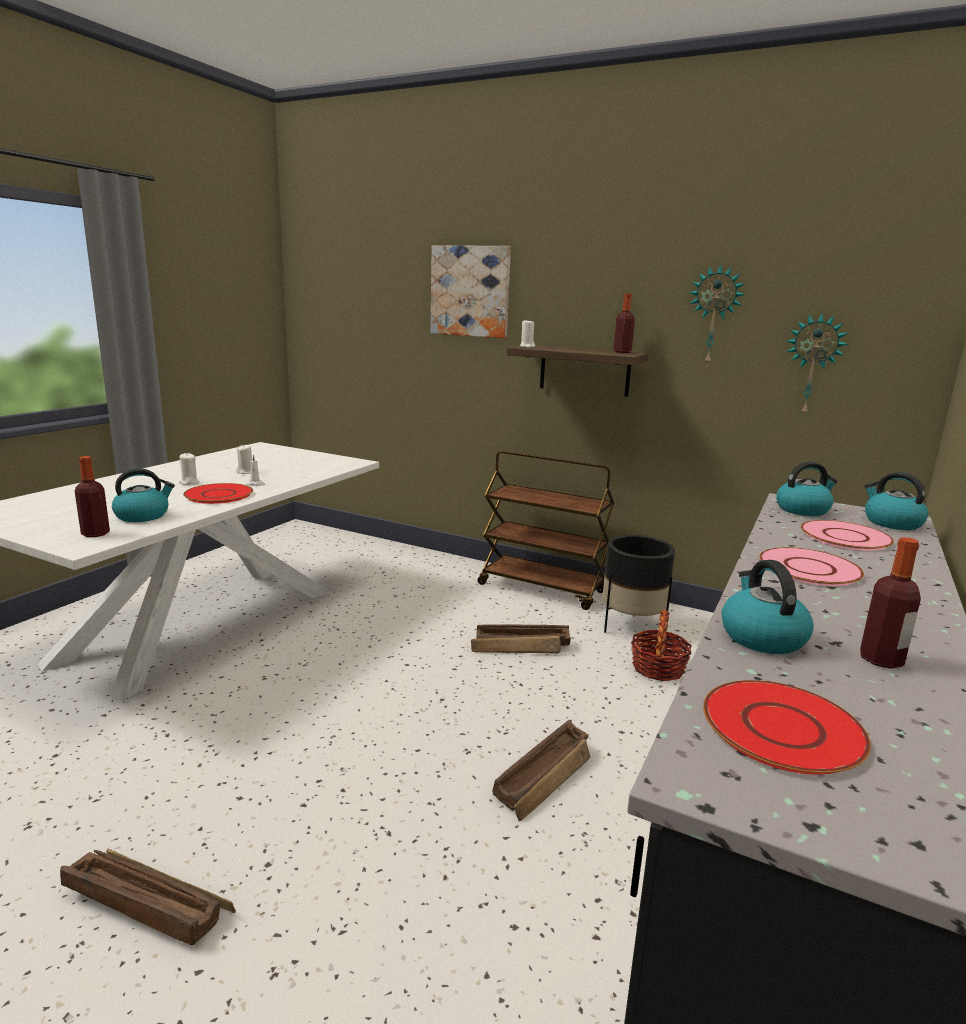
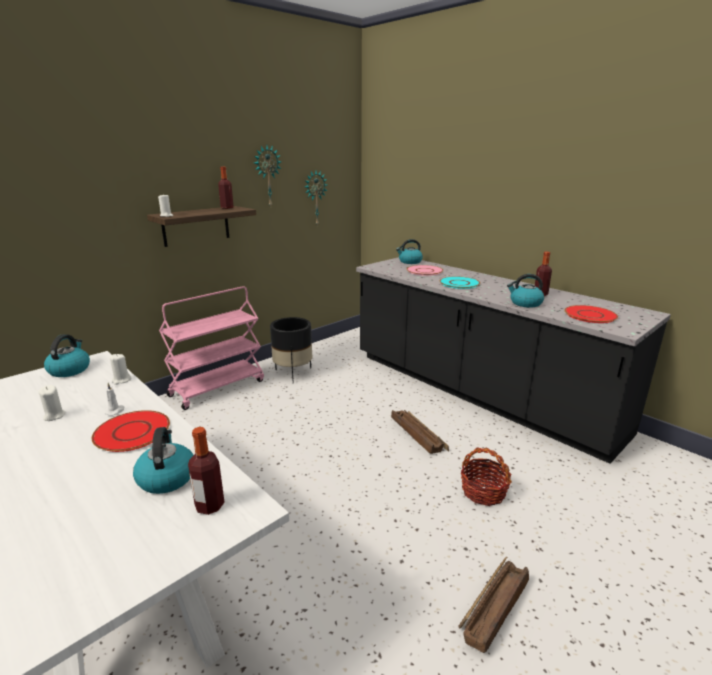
camera: 70 degrees left, 5 degrees up
white candle [179,453,199,485] -> white candle moved to [110,354,132,385]
picture [431,245,511,338] -> none
crate [471,624,571,654] -> none
brown cart [478,451,614,610] -> pink cart [159,286,264,410]
basket [631,610,692,681] -> basket moved to [461,447,512,506]
pink plate [759,547,864,586] -> turquoise plate [440,276,480,289]
kettle [776,461,838,516] -> kettle moved to [44,334,90,377]

